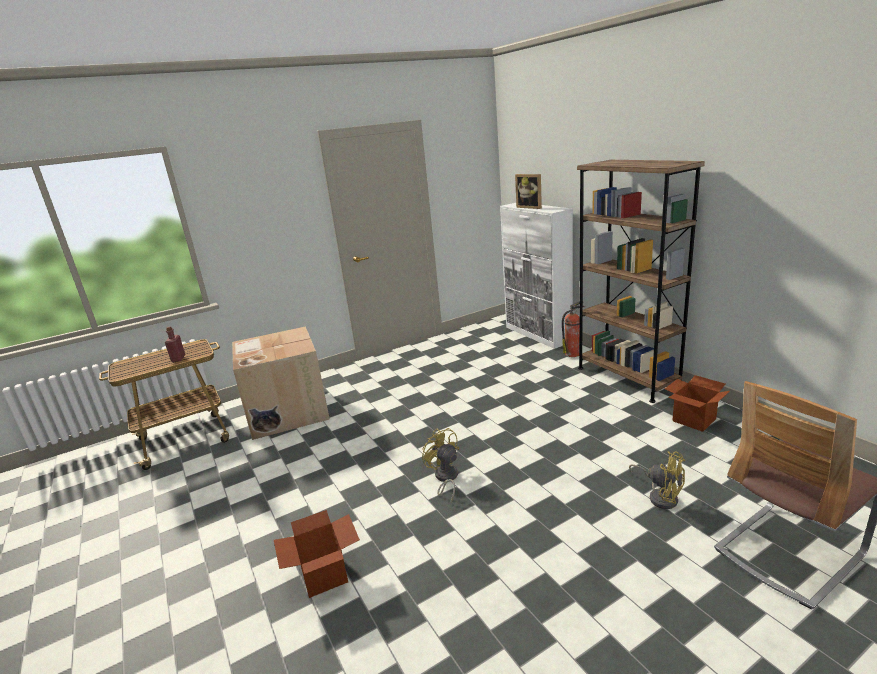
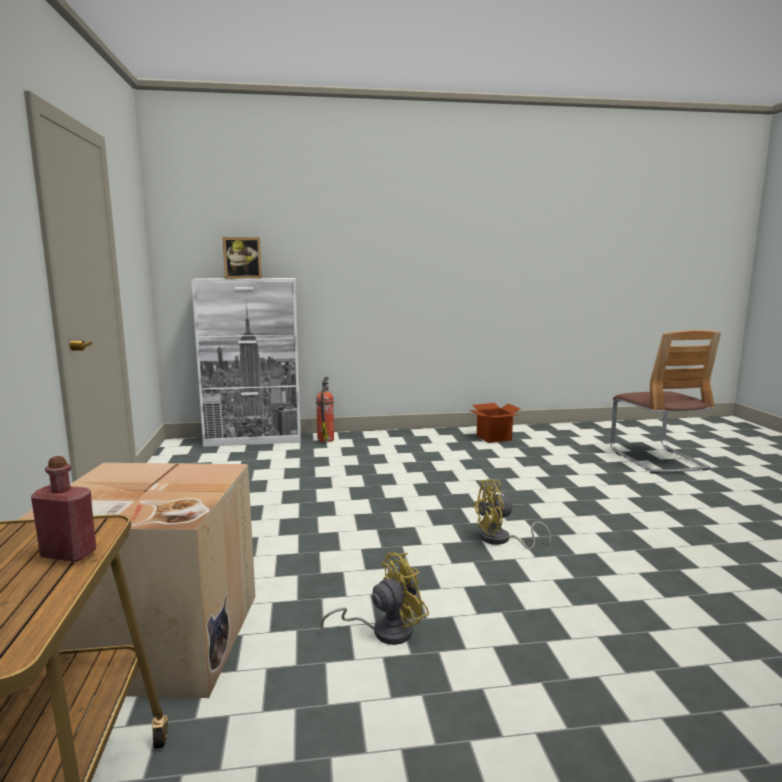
camera: 70 degrees left, 10 degrees down
cardboard box [274,510,360,598] -> none
brown bookcase [577,160,705,403] -> none
yellow fan [629,451,685,509] -> yellow fan moved to [320,552,429,645]

